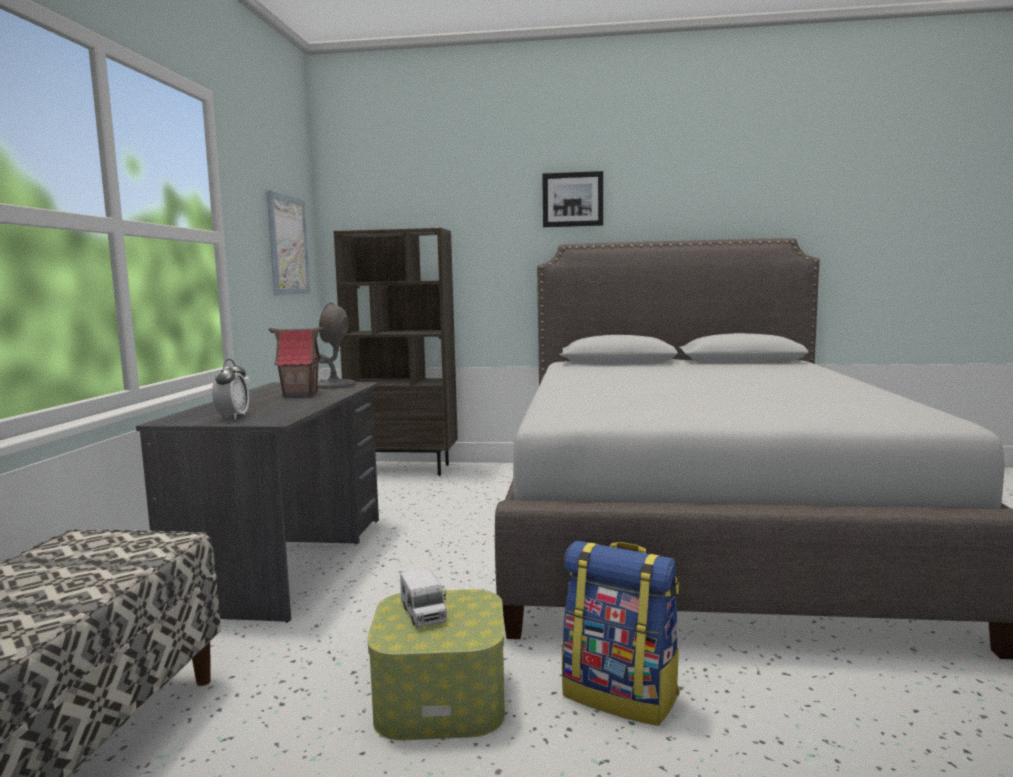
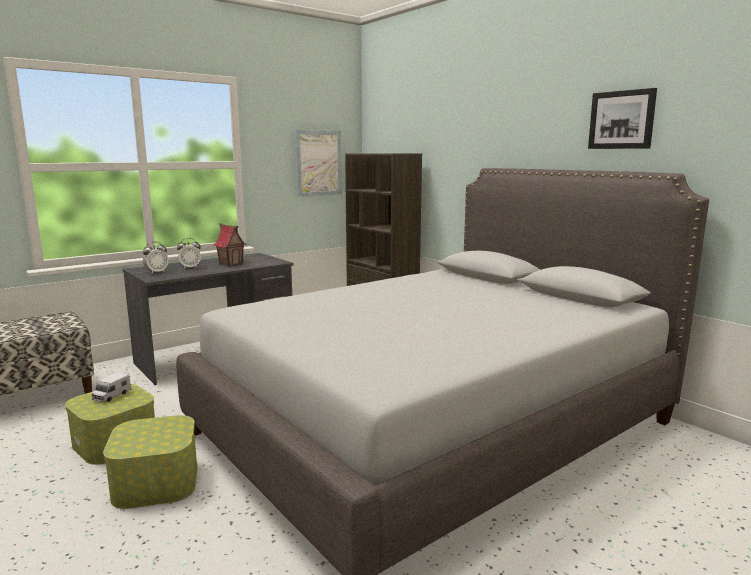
camera: 45 degrees right, 5 degrees up
grey table lamp [317,303,356,389] -> none
picture [542,171,603,227] -> picture moved to [588,88,657,149]
backpack [562,541,680,726] -> storage box [103,415,198,509]
none -> alarm clock [177,238,201,269]

